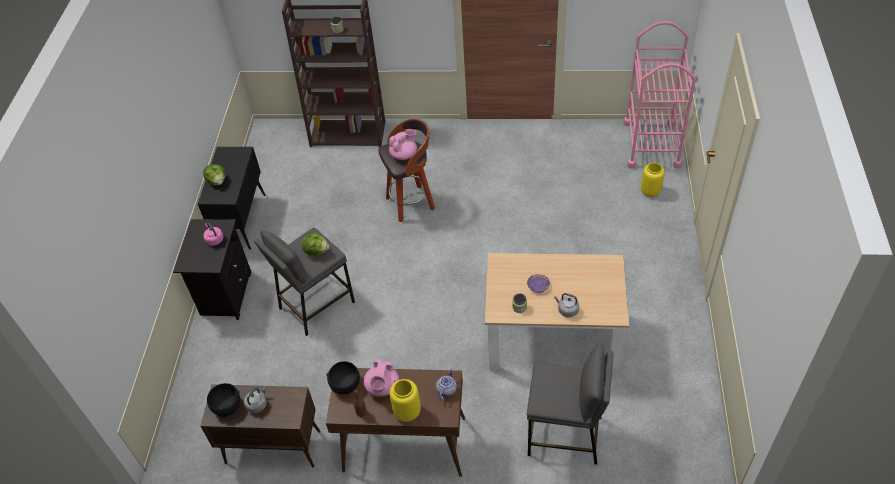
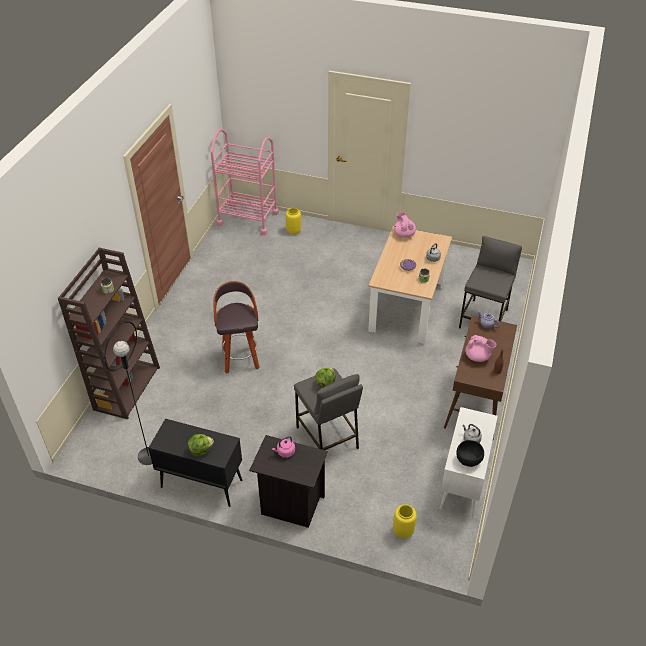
camera: 80 degrees left, 5 degrees down
brown cabinet [200,384,320,467] -> white cabinet [439,407,498,518]
black bowl [327,361,360,394] -> none
pink teapot [389,129,417,160] -> pink teapot moved to [394,212,416,238]
yellow vase [390,379,421,422] -> yellow vase moved to [393,504,417,538]
none -> black floor lamp [104,321,152,465]

